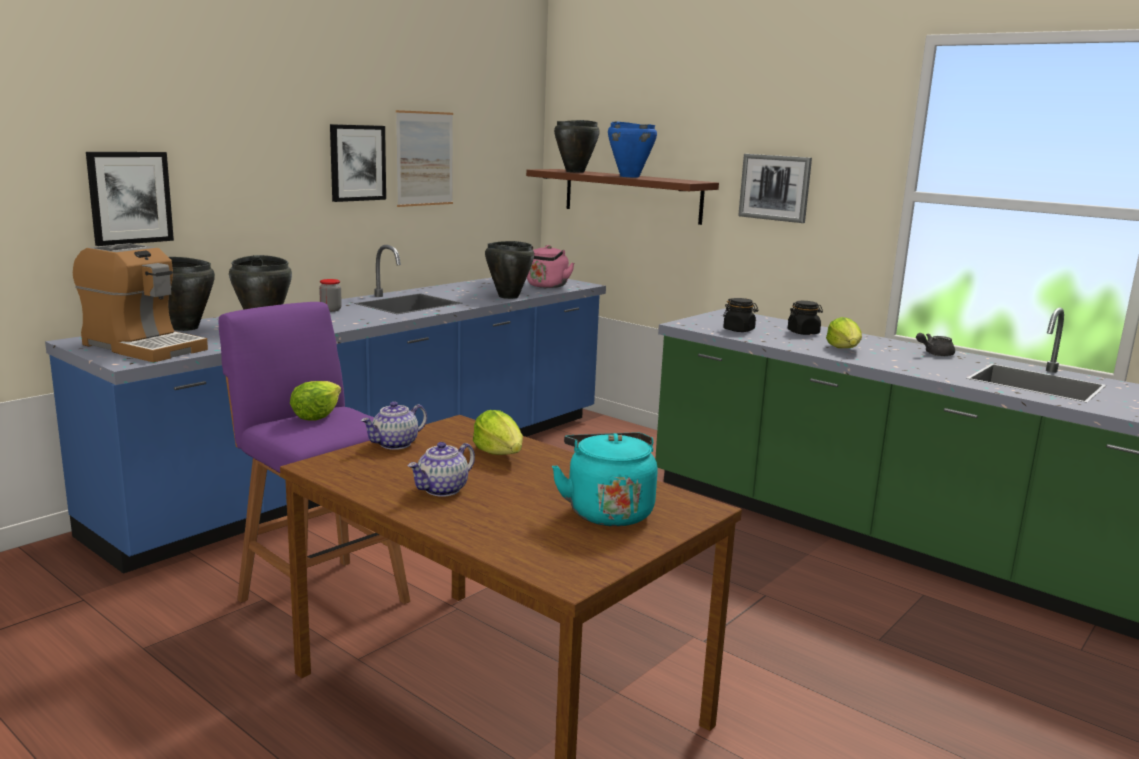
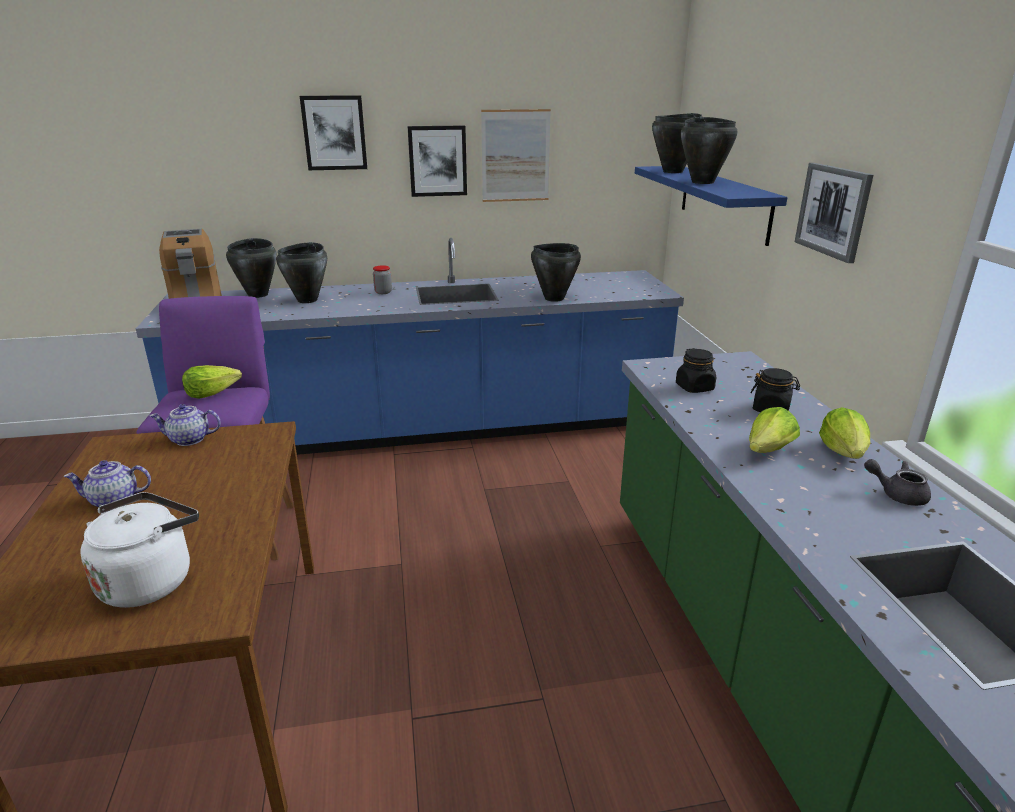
camera: 40 degrees right, 10 degrees up
picture [86,152,174,246] -> picture moved to [300,95,367,170]
lettuce [473,410,523,455] -> lettuce moved to [819,407,871,459]
brown shelf [526,169,719,225] -> blue shelf [635,166,788,246]
pink kettle [527,245,575,288] -> none
turquoise kettle [552,433,658,526] -> white kettle [80,492,199,608]
blue cooking pot [608,121,657,177] -> black cooking pot [681,117,738,184]

